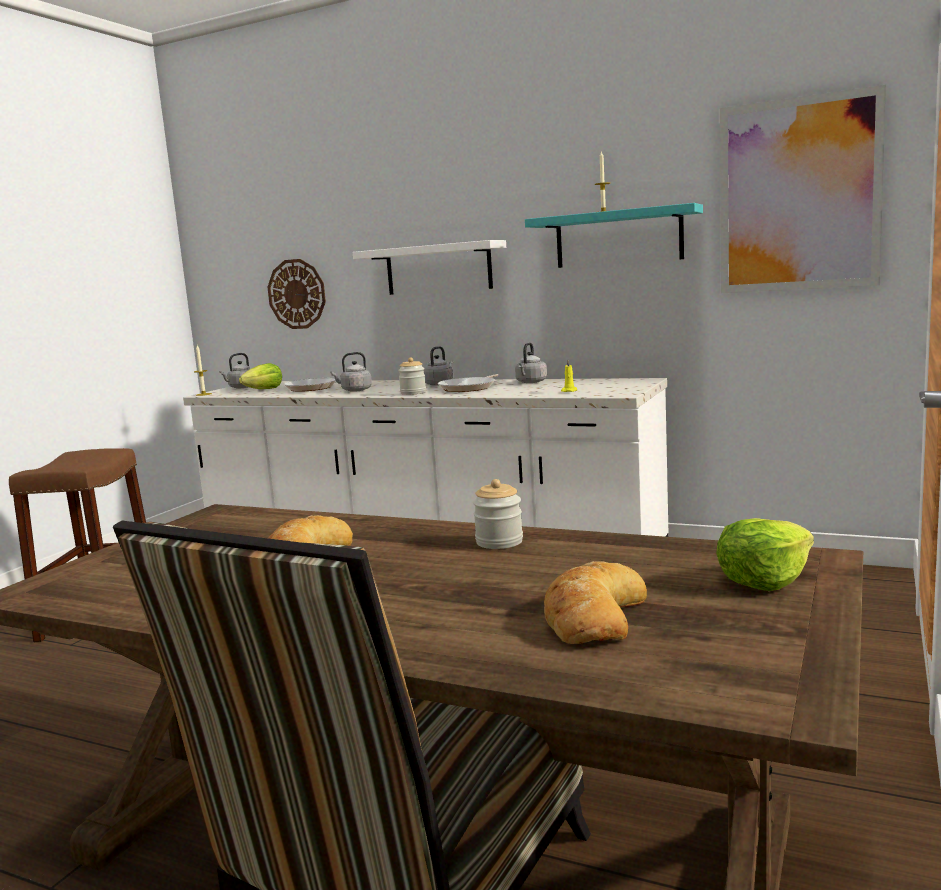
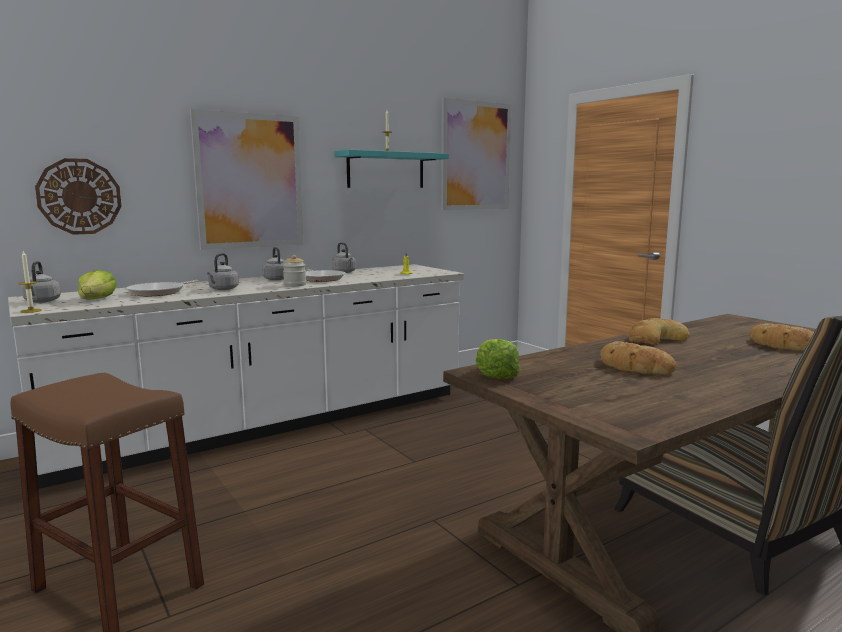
camera: 60 degrees left, 0 degrees up
white shelf [353,240,506,295] -> picture [190,109,303,250]
jar [473,479,523,549] -> bread [628,318,690,345]
lettuce [716,518,814,591] -> lettuce moved to [476,339,520,379]

